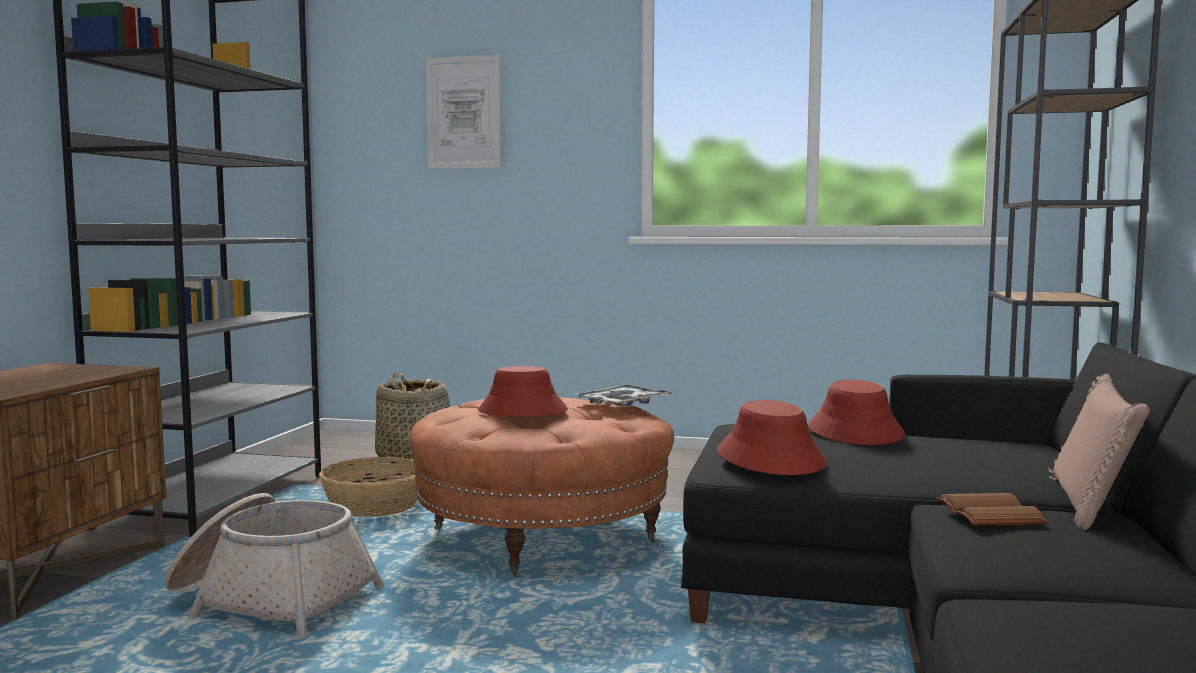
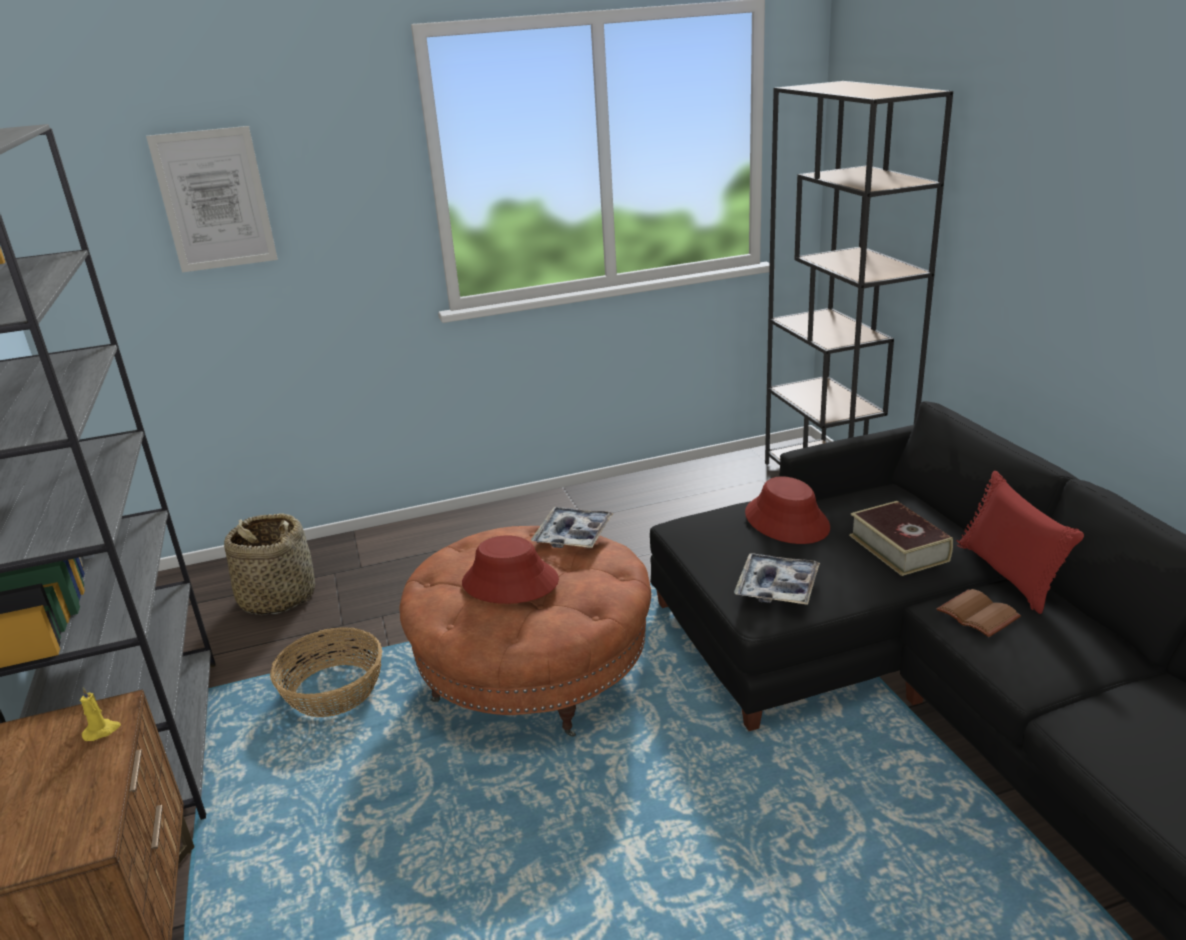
camera: 30 degrees left, 20 degrees up
basket [165,493,385,639] -> none
red hat [717,400,827,475] -> tray [734,553,820,605]
beige pillow [1048,374,1150,530] -> red pillow [957,471,1084,614]
none -> yellow candle [80,687,121,741]
none -> book [849,501,953,576]

